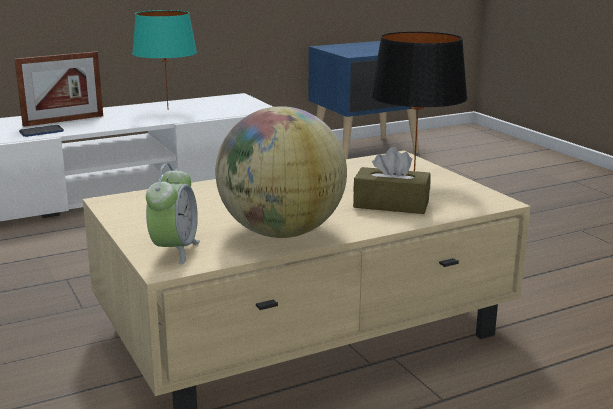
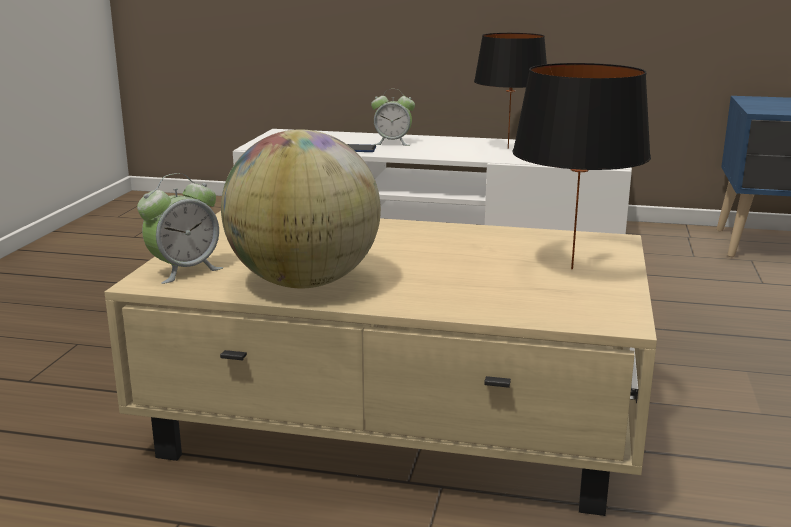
camera: 40 degrees right, 0 degrees up
picture frame [14,51,103,127] -> alarm clock [371,89,415,146]
turquoise table lamp [132,10,197,108] -> black table lamp [474,33,547,149]
brown tissue box [353,147,430,214] -> none

